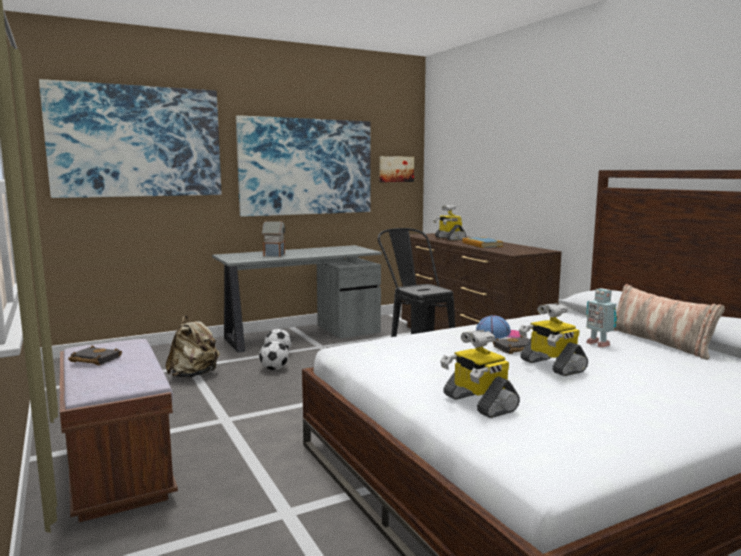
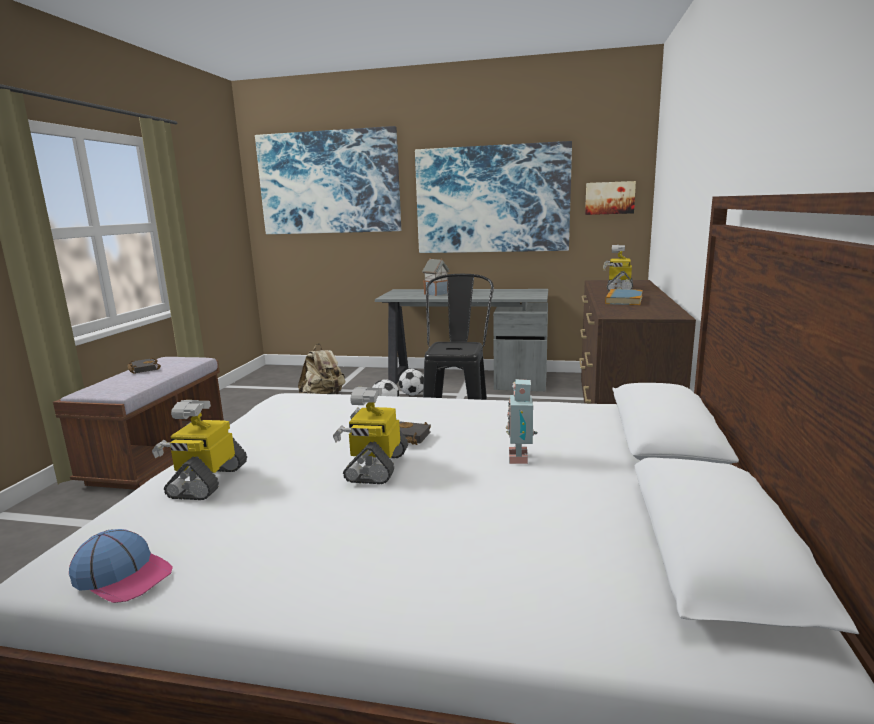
camera: 40 degrees right, 5 degrees up
cap [476,315,521,339] -> cap moved to [69,529,173,603]
pillow [614,284,725,360] -> none

